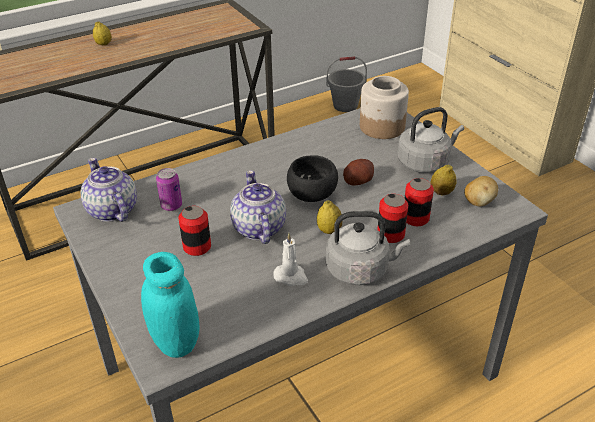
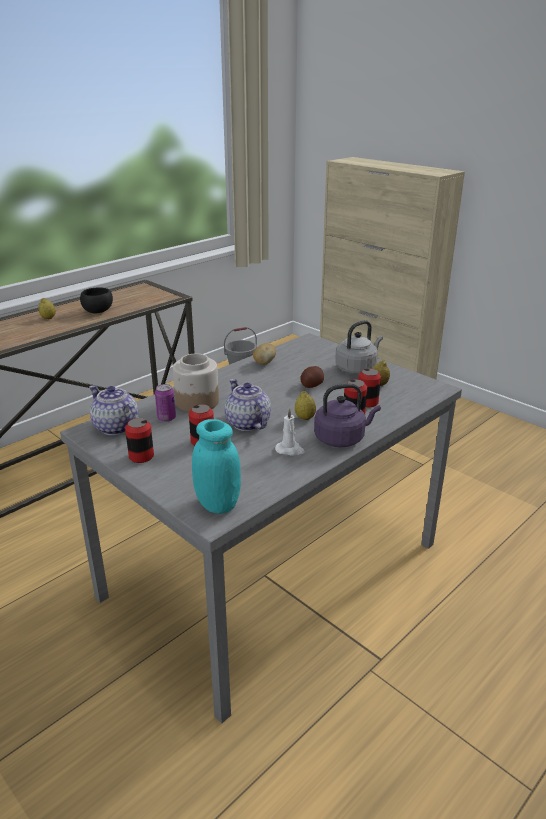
camera: 15 degrees left, 10 degrees down
black bowl [287,155,338,202] -> black bowl moved to [80,287,113,314]
grey kettle [326,211,410,285] -> purple kettle [314,384,381,447]
jar [360,76,409,139] -> jar moved to [173,354,219,412]
potato [464,176,498,206] -> potato moved to [253,343,276,365]
none -> can [125,418,154,463]

